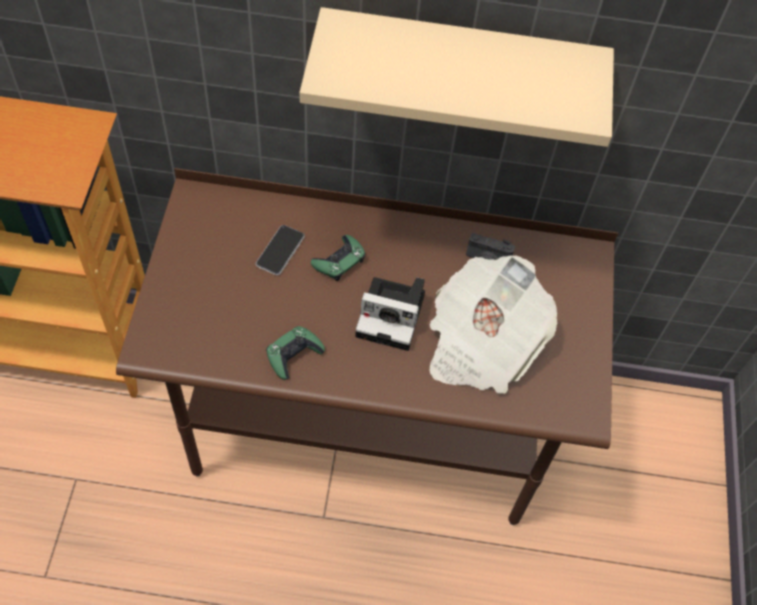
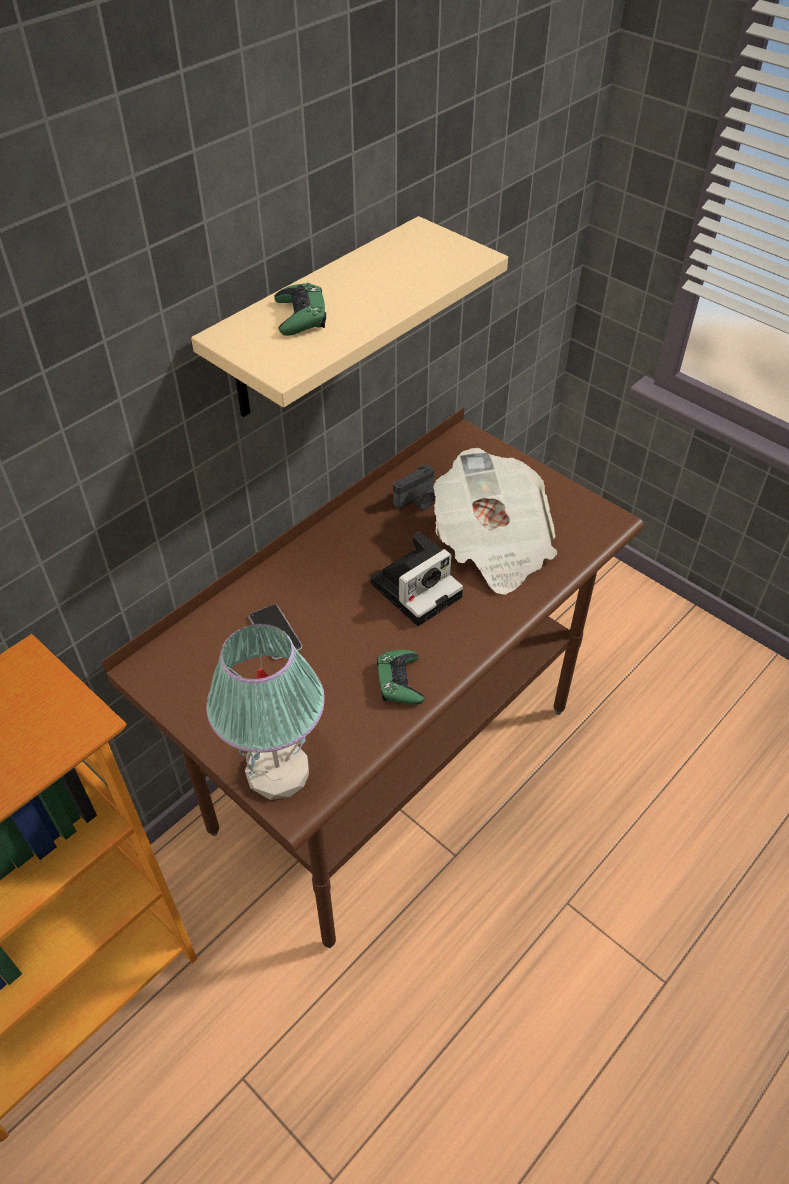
camera: 50 degrees left, 10 degrees down
green game controller [311,235,365,281] -> green game controller moved to [274,283,326,336]
none -> table lamp [206,624,325,800]

